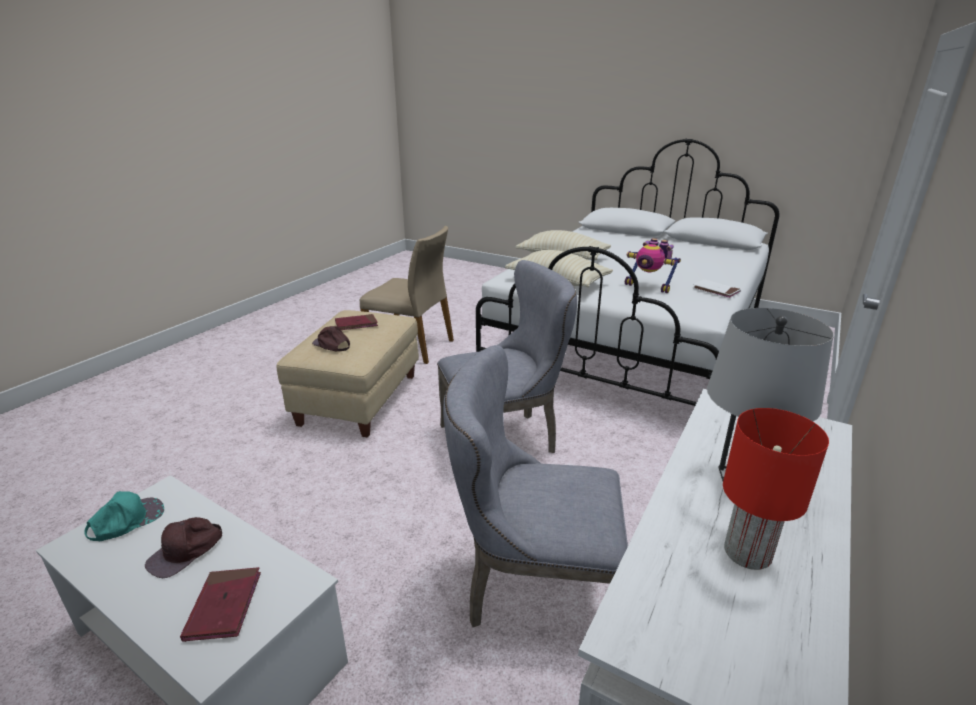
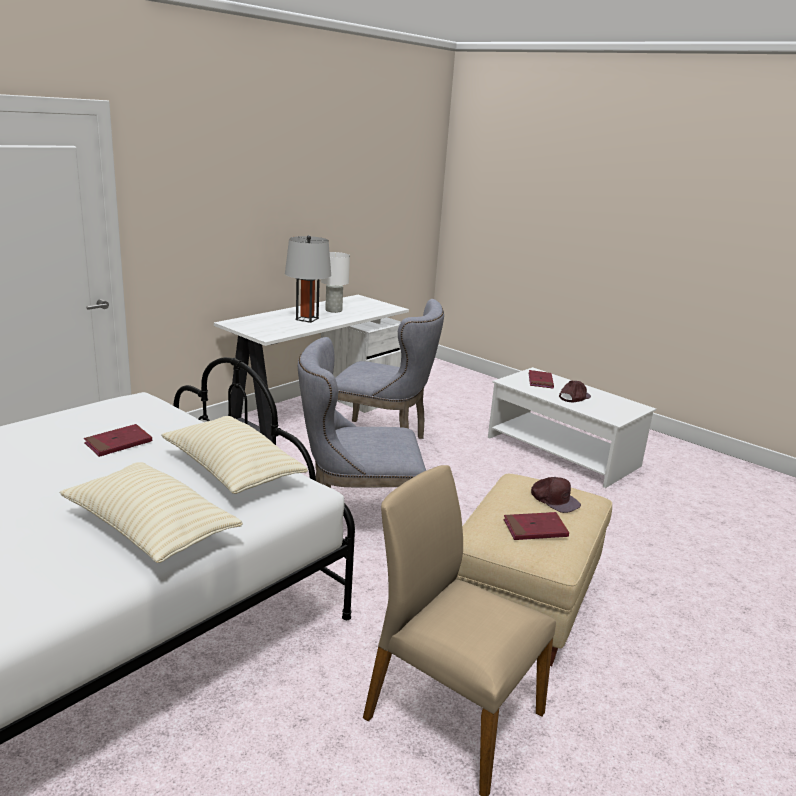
camera: 170 degrees left, 5 degrees down
turquoise cap [84,491,164,542] -> none
toy robot [625,238,681,293] -> red book [84,424,152,457]
white book [692,279,741,299] -> none
red table lamp [723,408,829,570] -> white table lamp [321,252,350,313]

